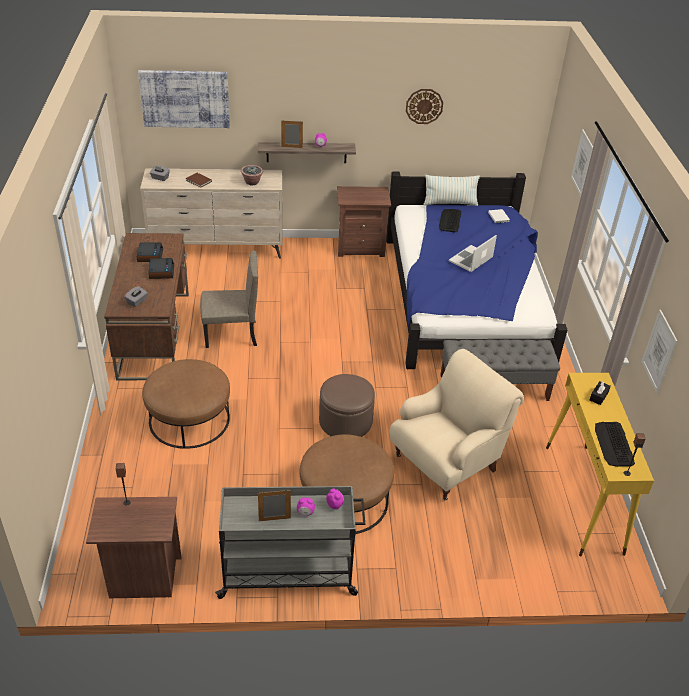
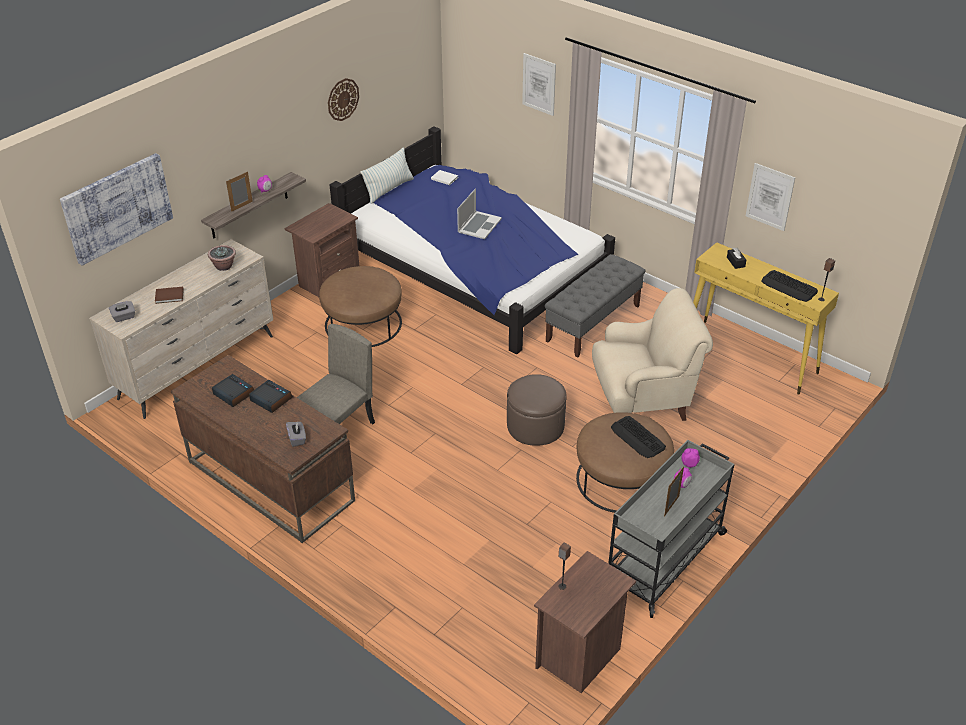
camera: 45 degrees left, 0 degrees up
brown ottoman [142,359,230,449] -> brown ottoman moved to [319,266,402,347]
beige armchair [390,349,524,500] -> beige armchair turned 75 degrees clockwise [592,288,713,421]
keyboard [439,209,461,232] -> keyboard moved to [611,416,666,458]
laptop [449,235,497,272] -> laptop turned 150 degrees counterclockwise [457,188,502,239]

